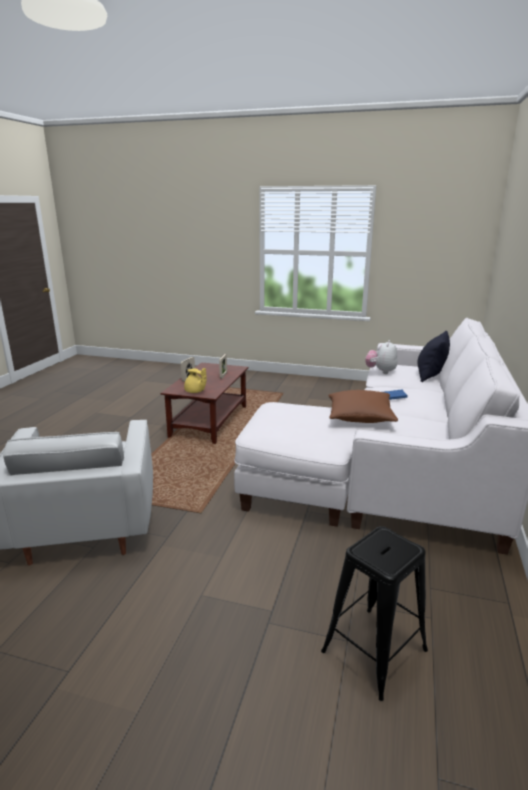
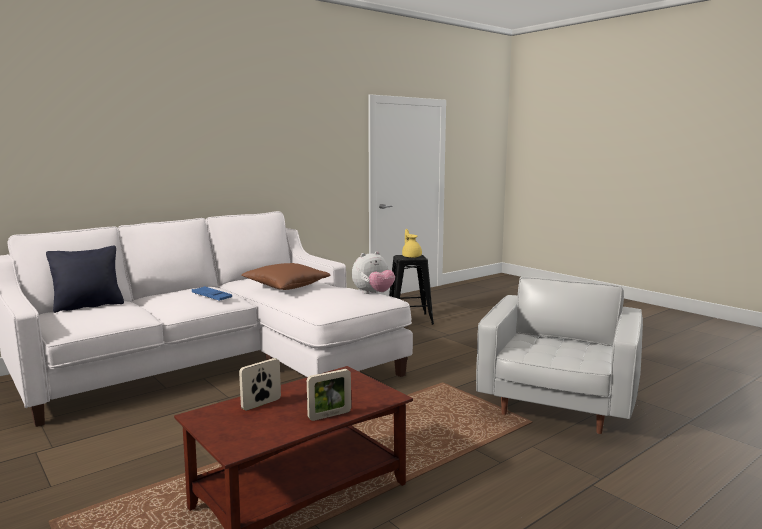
camera: 145 degrees left, 10 degrees down
yellow teapot [184,368,207,393] -> yellow teapot moved to [402,229,422,258]
plush toy [365,340,398,374] -> plush toy moved to [352,251,395,294]

